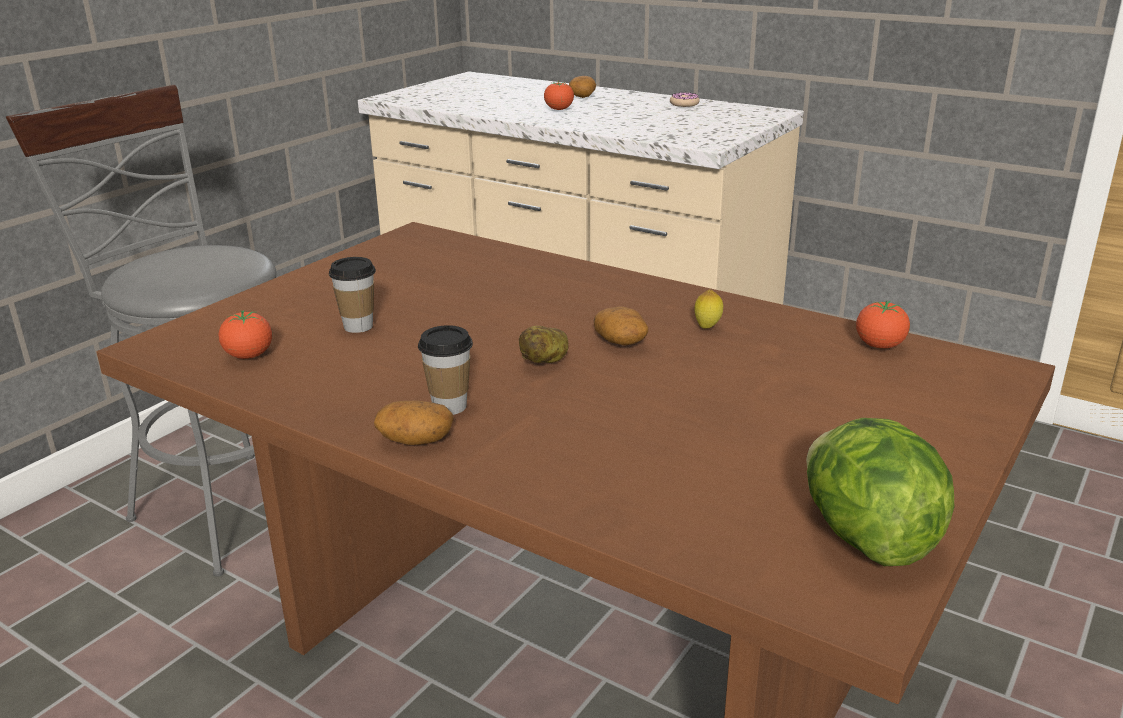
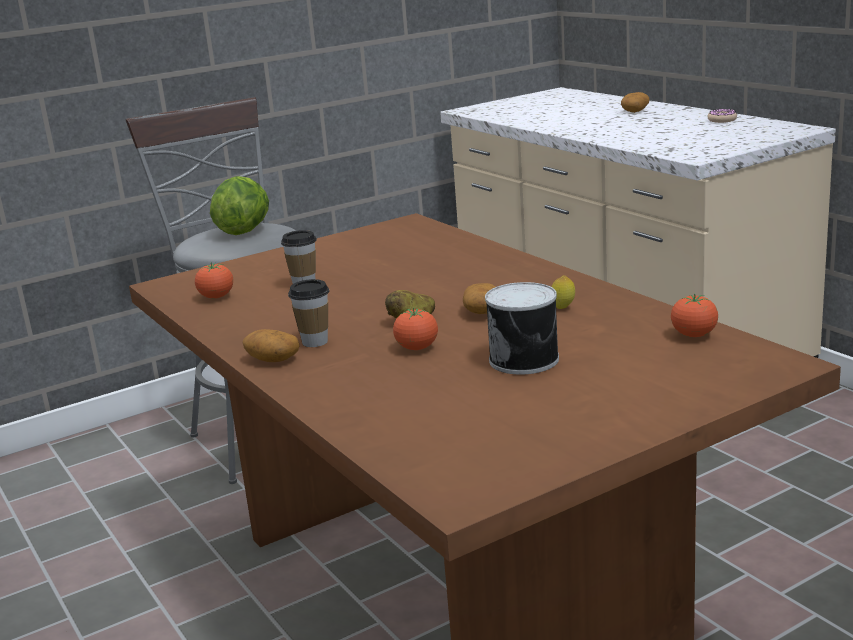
camera: 25 degrees right, 5 degrees down
tomato [544,80,574,110] -> tomato moved to [393,308,438,350]
lettuce [806,418,954,566] -> lettuce moved to [210,176,269,235]
none -> can [485,282,559,375]

